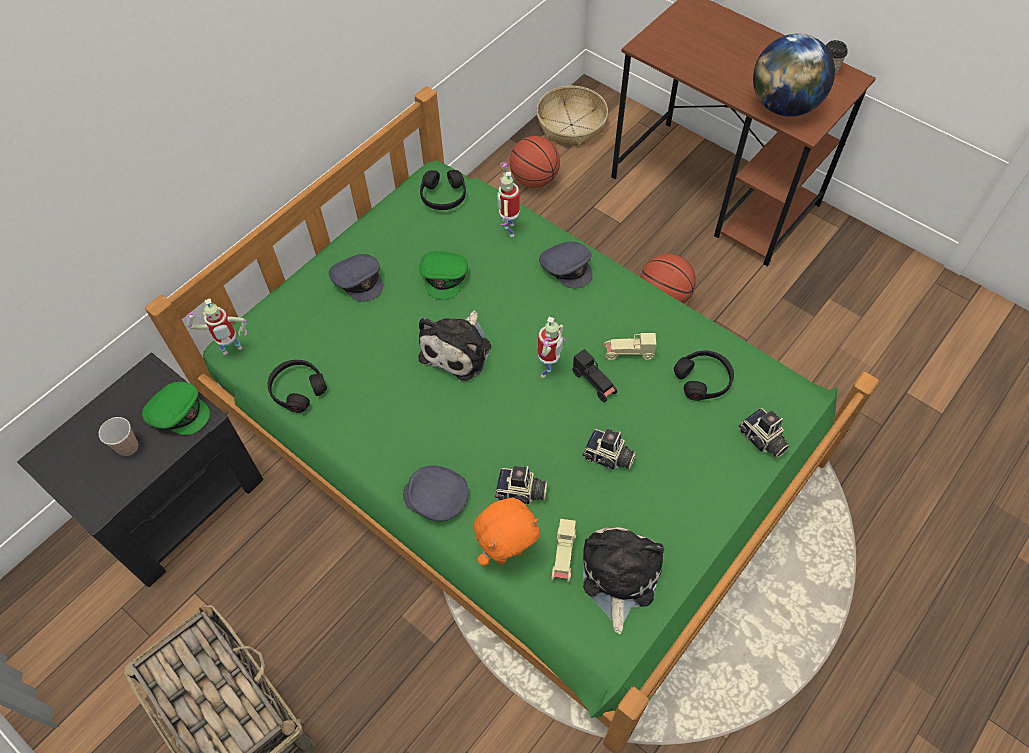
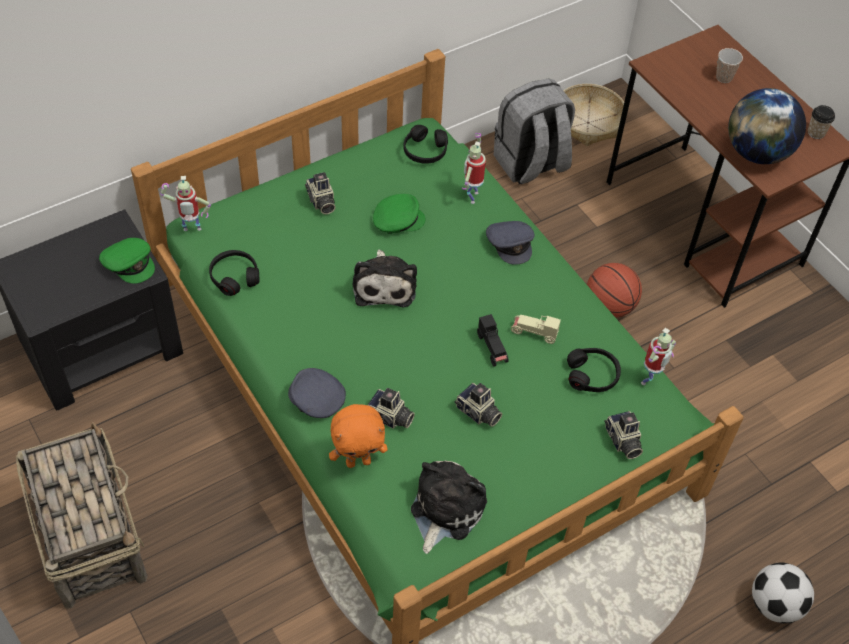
camera: 15 degrees right, 5 degrees down
cup [99,417,138,456] -> cup moved to [716,48,743,83]
grey cap [329,254,383,302] -> camera [305,172,336,215]
plush toy [418,311,491,381] -> plush toy turned 45 degrees counterclockwise [353,250,417,308]
green cap [419,251,468,300] -> green cap turned 120 degrees counterclockwise [373,194,425,234]
basketball [509,136,560,188] -> grey backpack [494,78,575,184]
toy robot [538,317,565,378] -> toy robot moved to [641,328,676,385]
beige toy car [551,519,576,583] -> none
none -> football [752,562,814,624]

